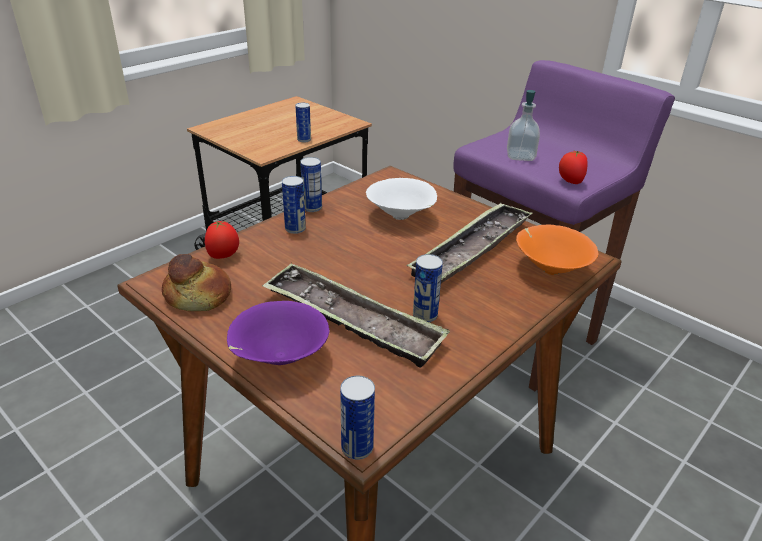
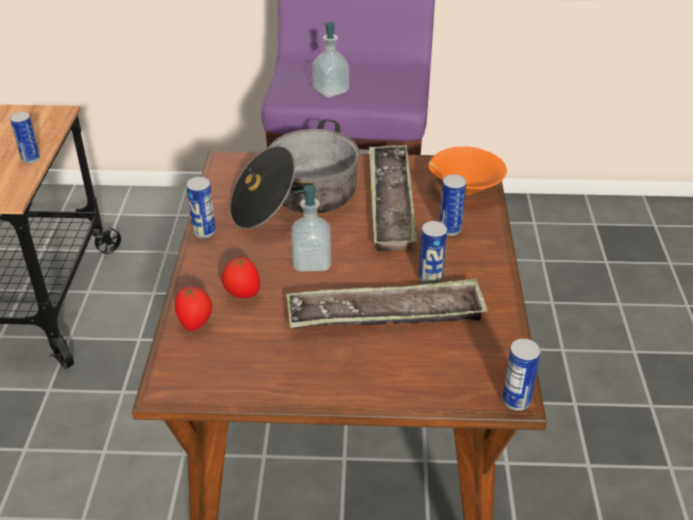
camera: 40 degrees left, 5 degrees up
bread [162,254,231,311] -> none
purple bowl [227,301,329,365] -> none
can [282,176,306,234] -> can moved to [439,175,466,236]
white bowl [366,178,437,220] -> cooking pot [230,119,360,229]
tomato [559,151,587,184] -> tomato moved to [221,257,260,298]
none -> soap dispenser [291,185,331,272]

